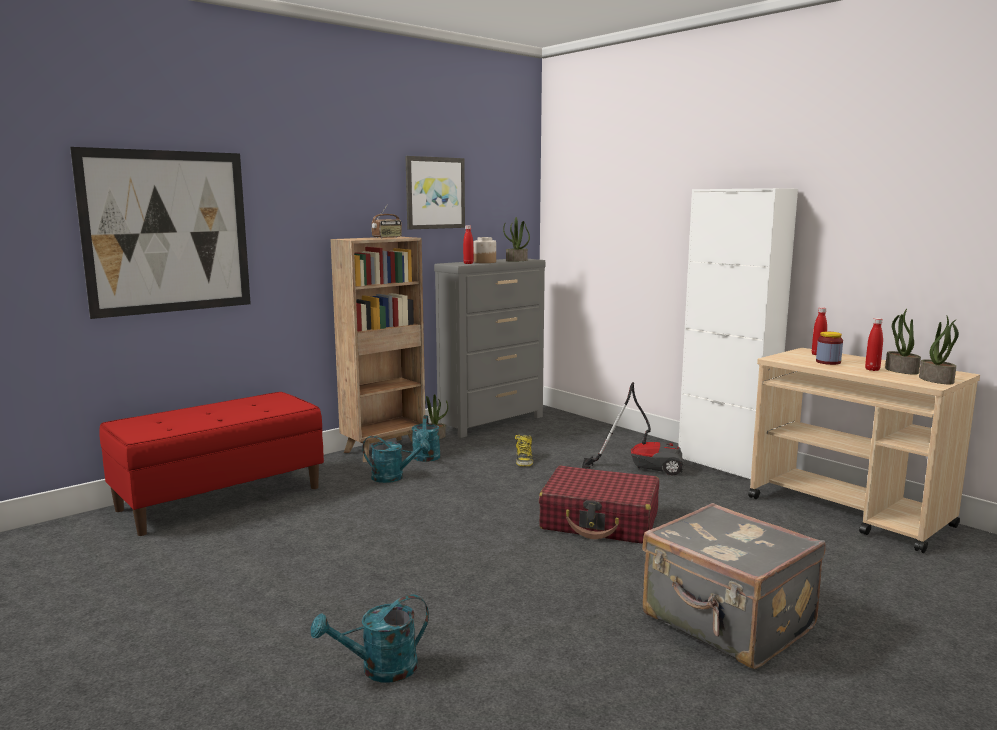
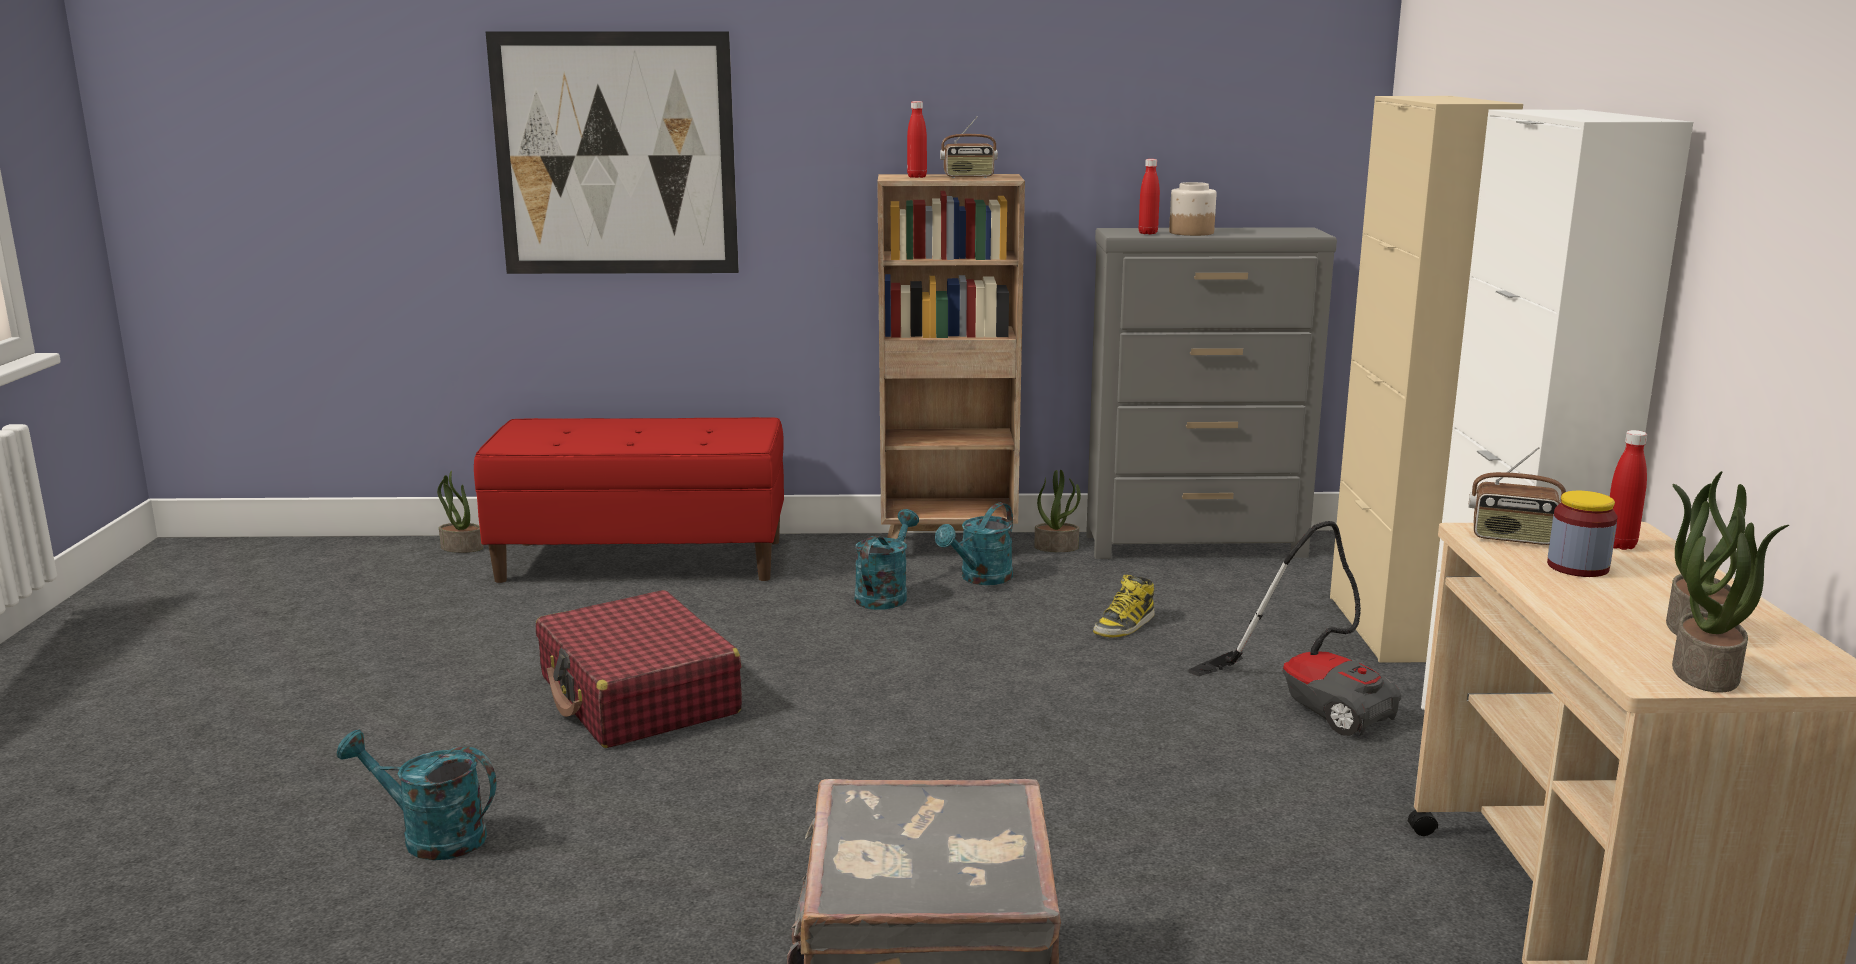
camera: 40 degrees right, 5 degrees up
turquoise watering can [362,436,430,483] -> turquoise watering can turned 120 degrees counterclockwise [855,509,919,610]
picture [406,156,465,229] -> none
potted plant [503,217,530,261] -> potted plant moved to [437,470,483,553]
red suitcase [539,466,659,544] -> red suitcase moved to [536,590,742,748]
red bottle [865,318,883,371] -> red bottle moved to [907,101,927,178]
none -> beige cabinet [1330,96,1523,663]
none -> radio [1468,447,1566,545]

